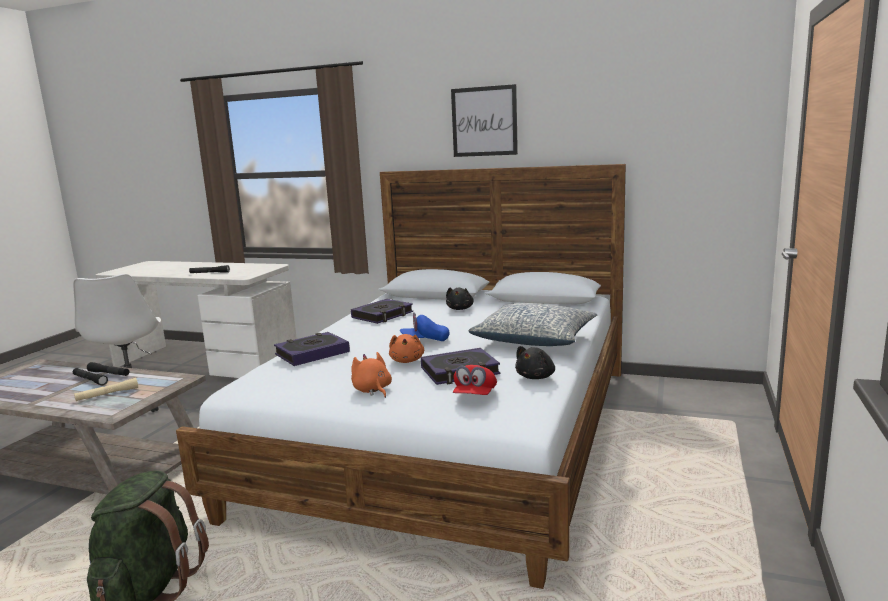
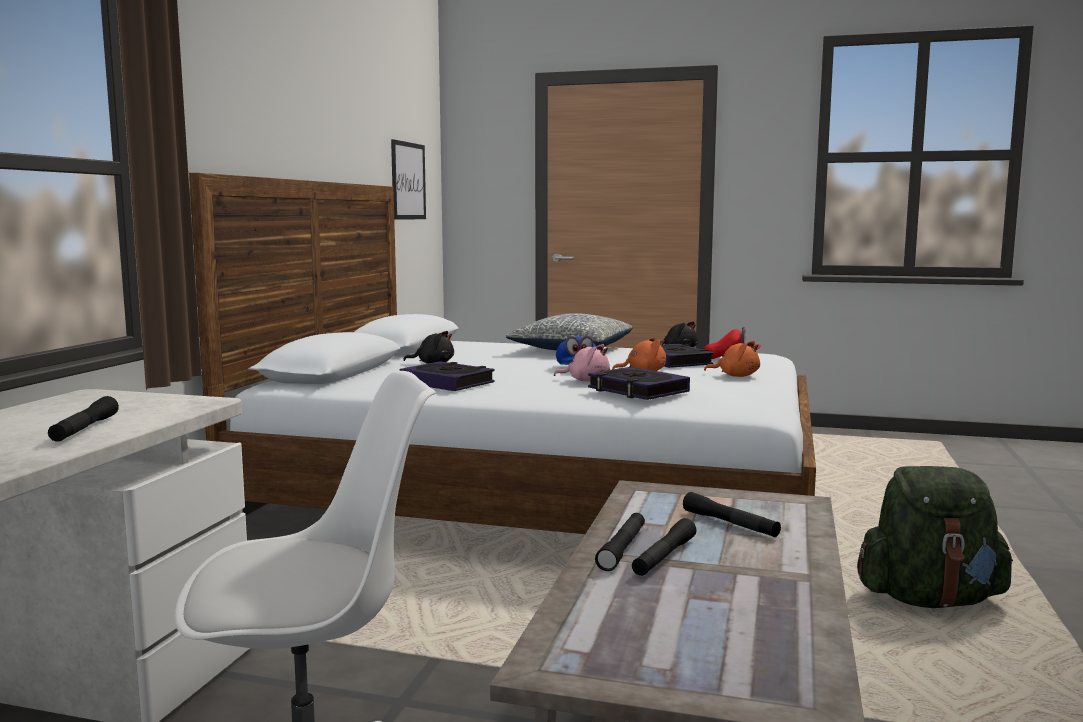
camera: 95 degrees left, 5 degrees down
beige flashlight [74,378,138,401] -> black flashlight [683,492,781,537]
orange plush toy [351,352,392,398] -> orange plush toy turned 120 degrees counterclockwise [704,341,760,377]
picture [451,84,518,157] -> picture moved to [391,139,426,220]
none -> pink plush toy [554,344,610,382]

